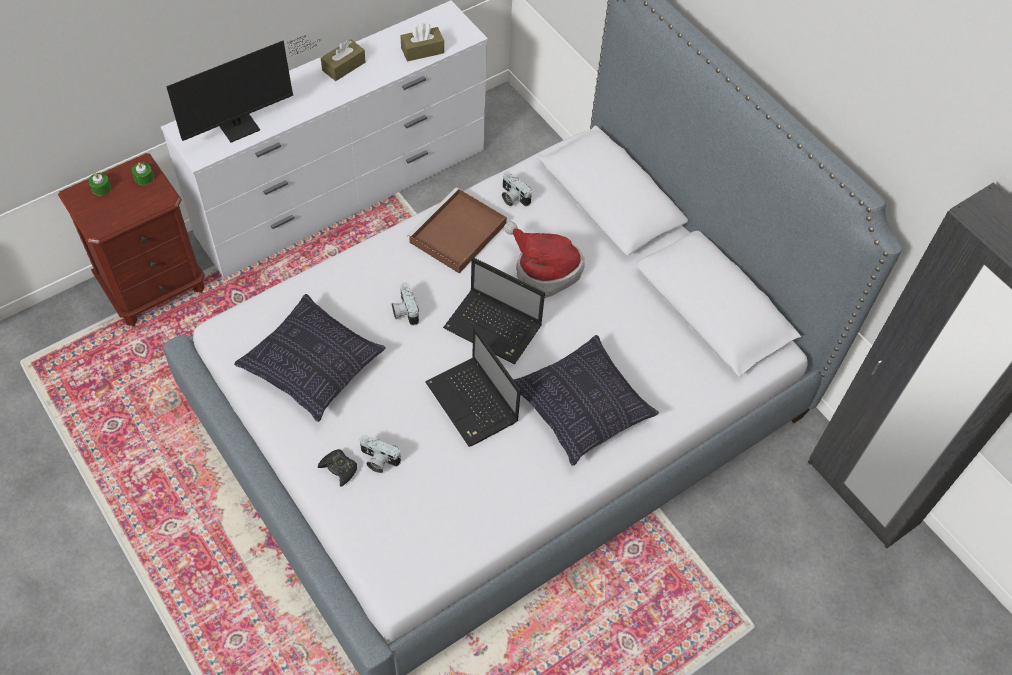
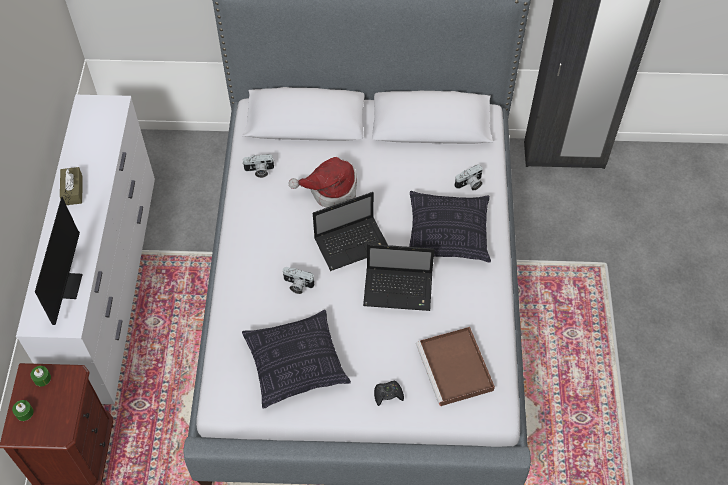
camera: 50 degrees left, 0 degrees up
camera [359,435,401,473] -> camera moved to [455,164,483,191]
brown tissue box [400,23,444,62] -> none
brown tray [407,187,507,273] -> brown tray moved to [416,327,495,406]

